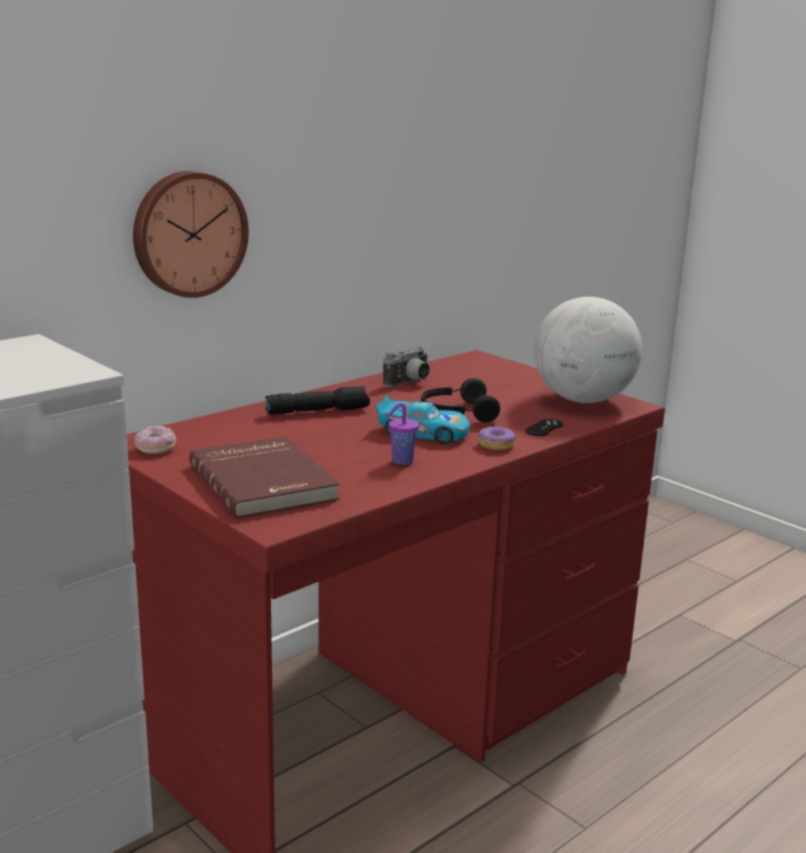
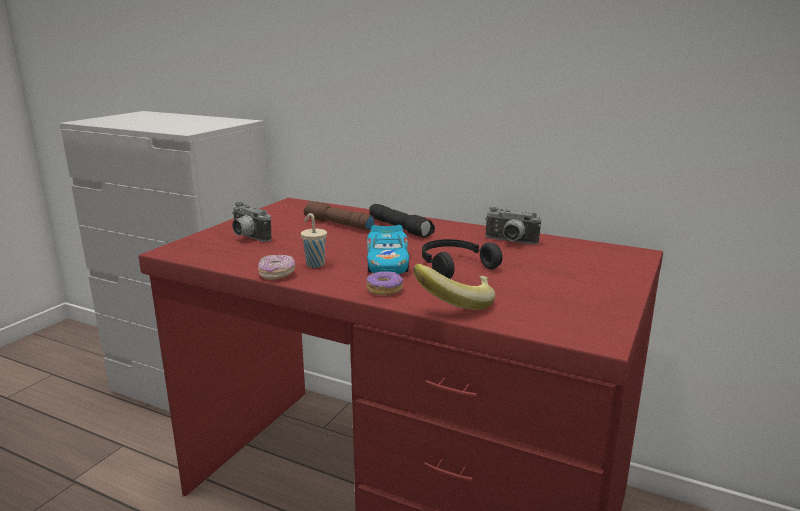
camera: 70 degrees right, 0 degrees up
wall clock [133,171,249,298] -> none
donut [134,425,176,454] -> donut moved to [258,255,295,280]
red book [189,436,340,519] -> camera [232,202,271,242]
purple cup [387,403,419,465] -> beige cup [301,213,327,268]
black game controller [525,419,563,436] -> banana [413,264,495,310]
globe [534,297,642,403] -> none
none -> brown flashlight [304,201,375,230]

